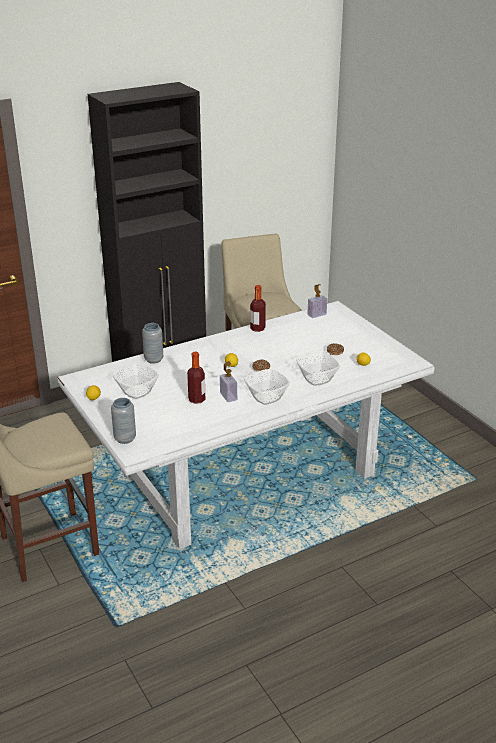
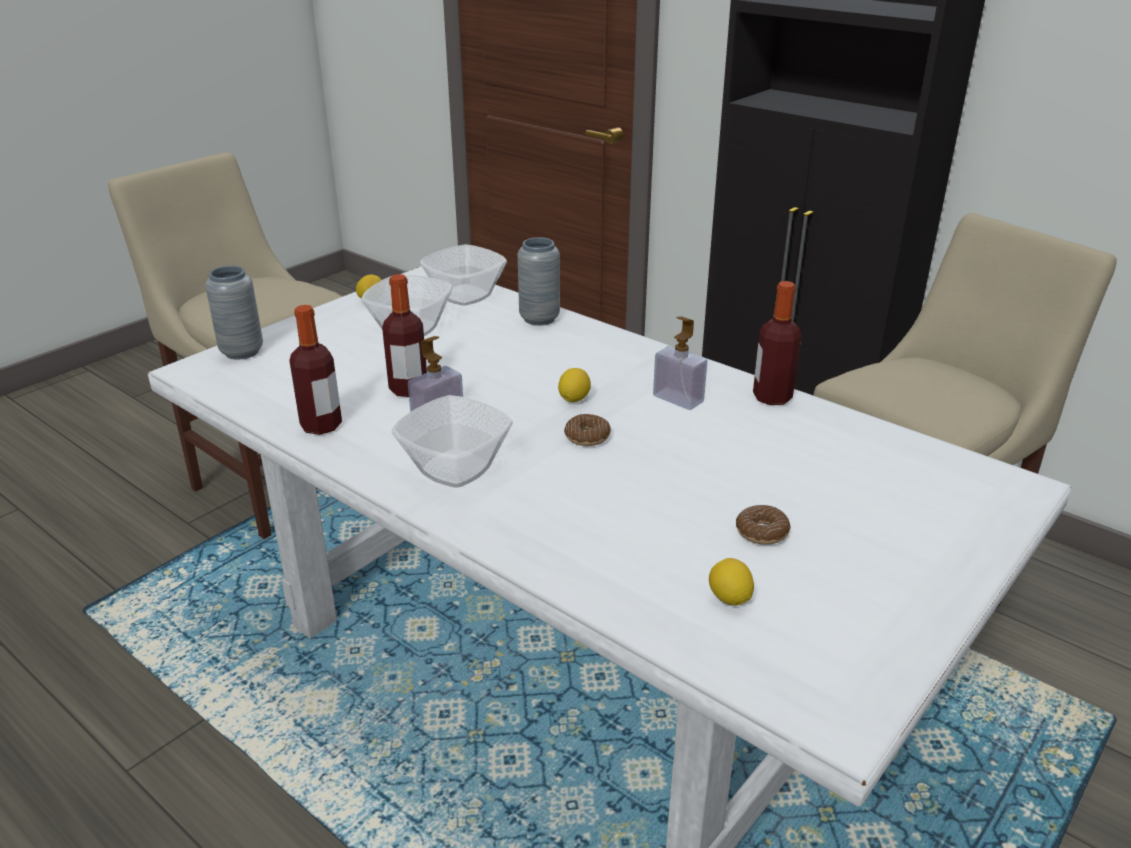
camera: 70 degrees right, 0 degrees up
bowl [296,352,340,386] -> bowl moved to [420,244,507,306]
soap dispenser [307,284,327,318] -> soap dispenser moved to [653,316,707,410]
none -> bottle [289,305,342,435]

